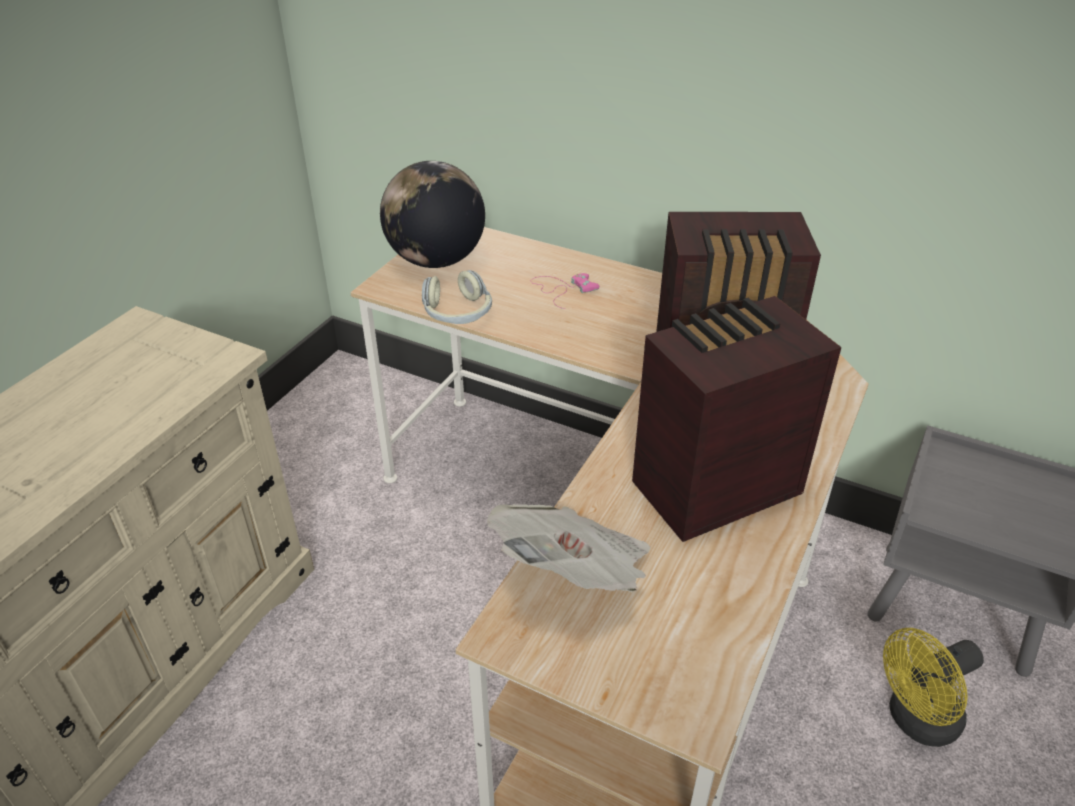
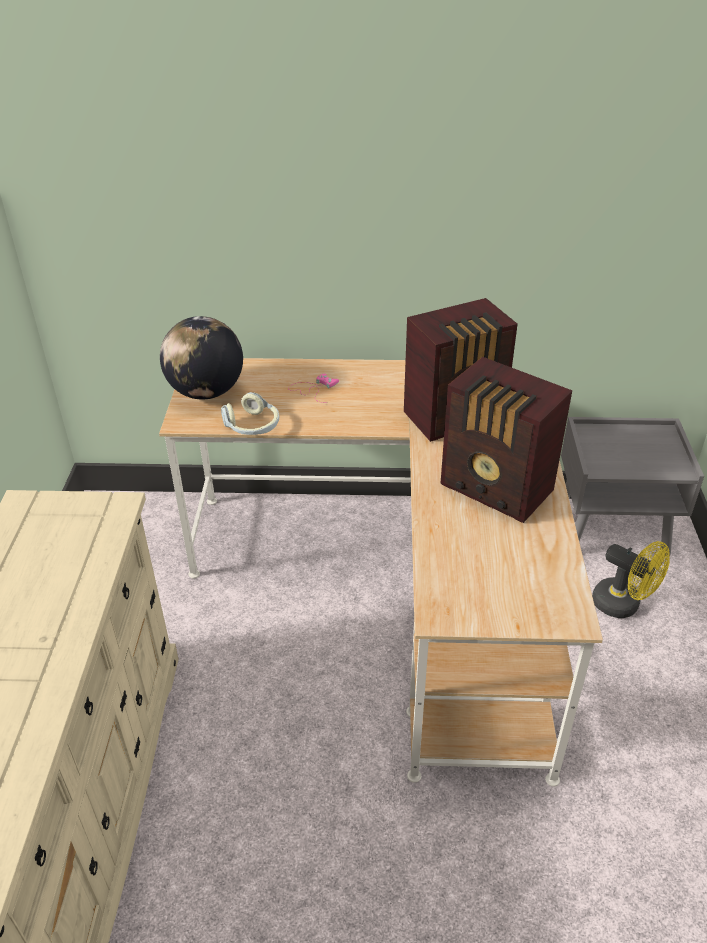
camera: 25 degrees left, 0 degrees up
newspaper [487,504,651,592] -> none
radio [632,296,841,542] -> radio turned 90 degrees counterclockwise [441,357,572,523]
yellow fan [883,628,984,747] -> yellow fan turned 90 degrees counterclockwise [592,541,670,618]

